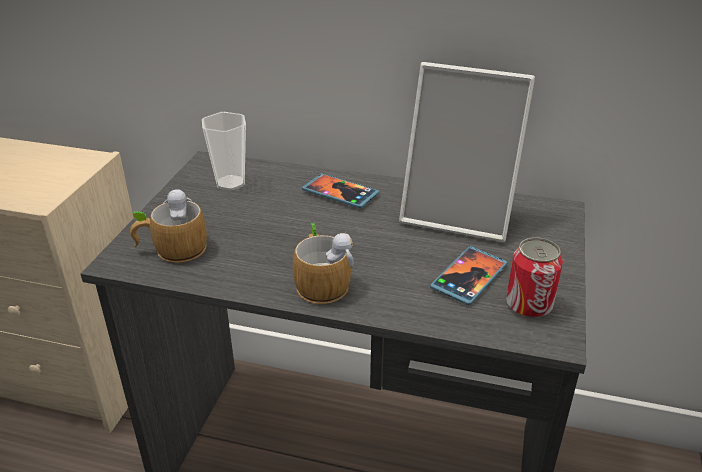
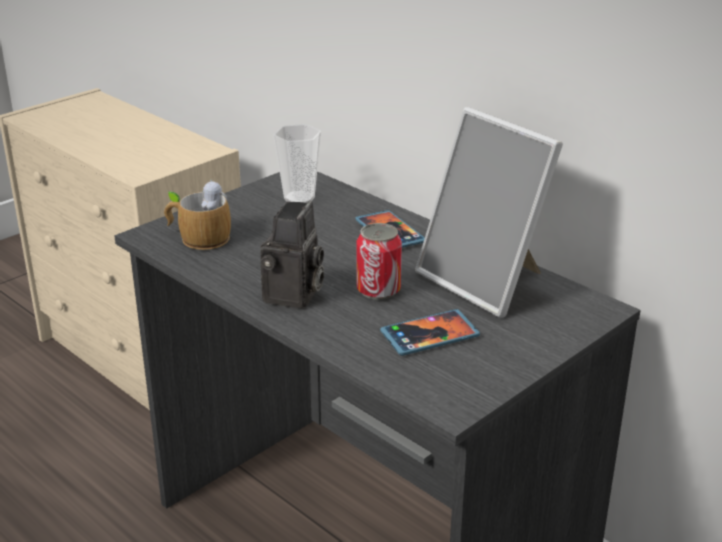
camera: 30 degrees right, 5 degrees down
mug [293,223,354,304] -> camera [260,201,324,309]
can [506,237,563,318] -> can moved to [357,223,402,300]

